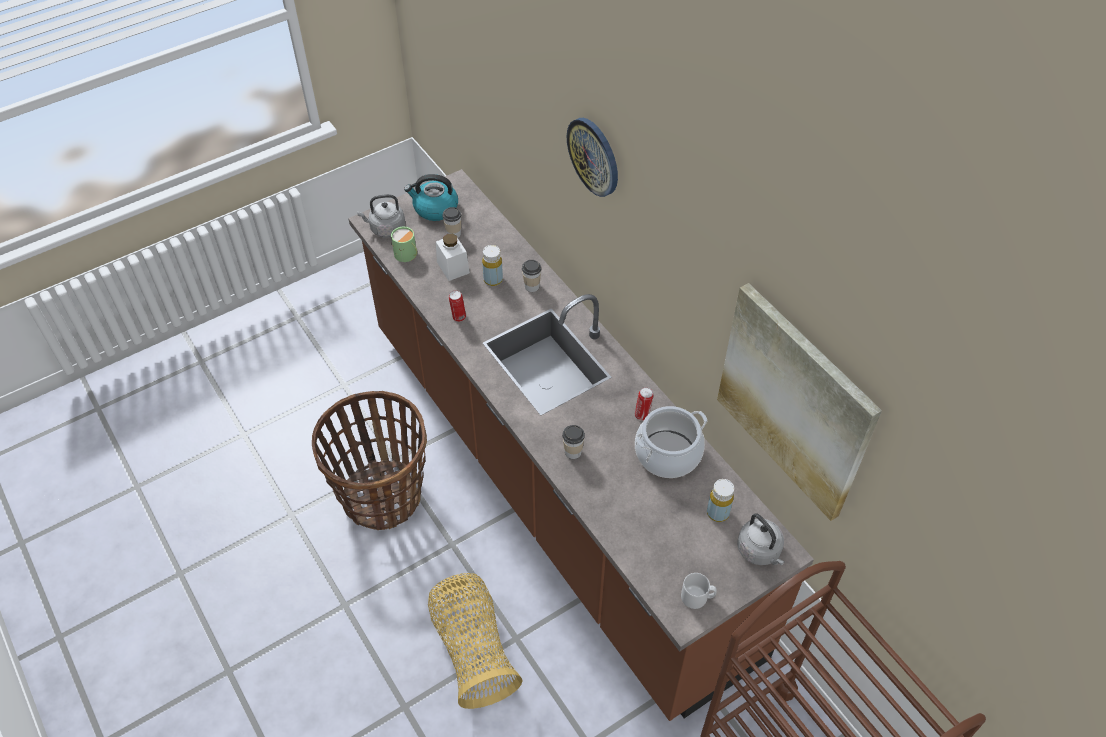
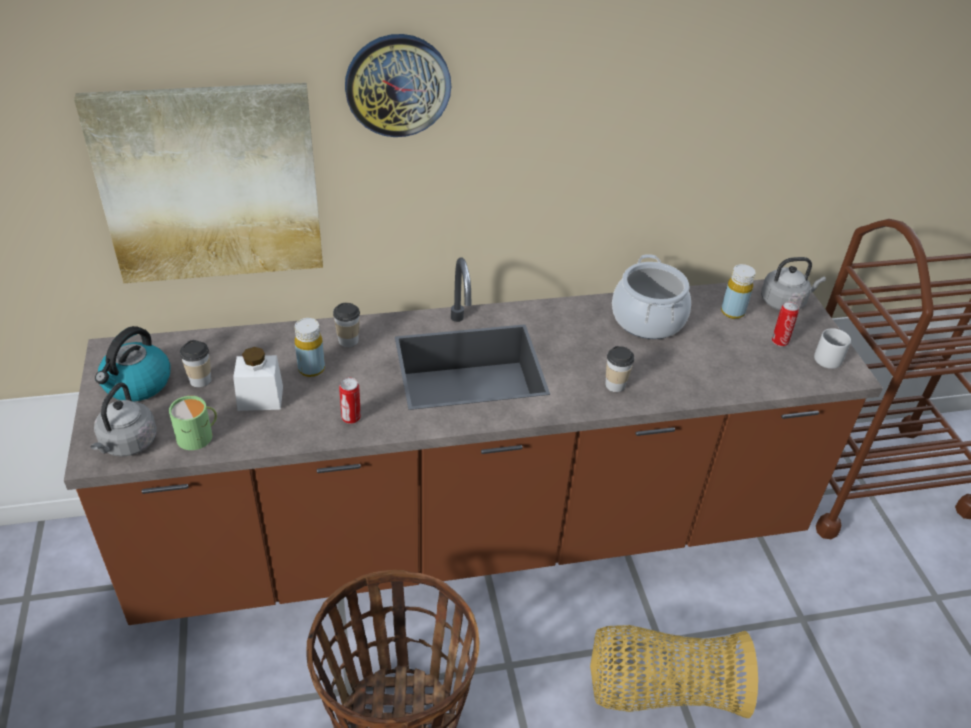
camera: 70 degrees left, 10 degrees down
can [635,387,653,421] -> can moved to [772,302,799,347]
picture [717,283,882,521] -> picture moved to [74,83,323,283]

